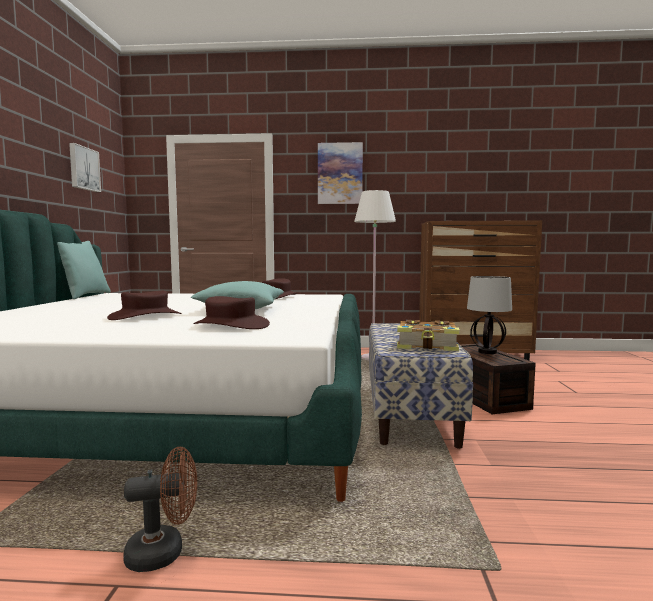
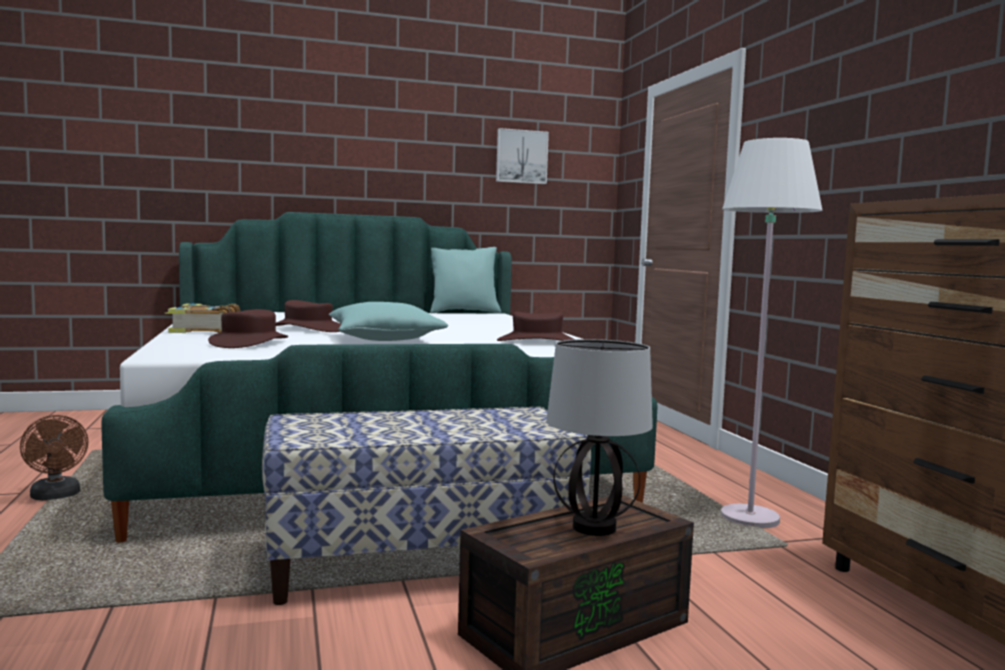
camera: 70 degrees right, 0 degrees up
picture [318,142,363,204] -> none
book [397,320,460,351] -> book moved to [165,303,240,333]

